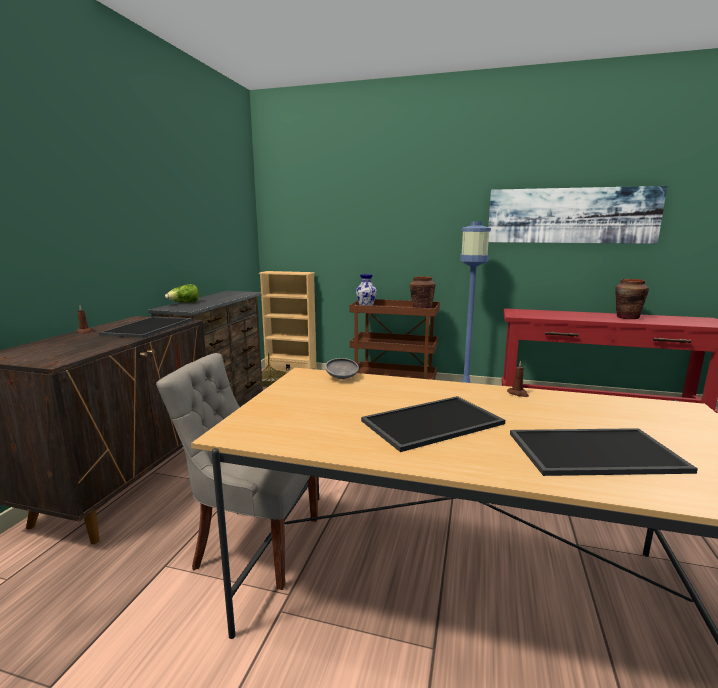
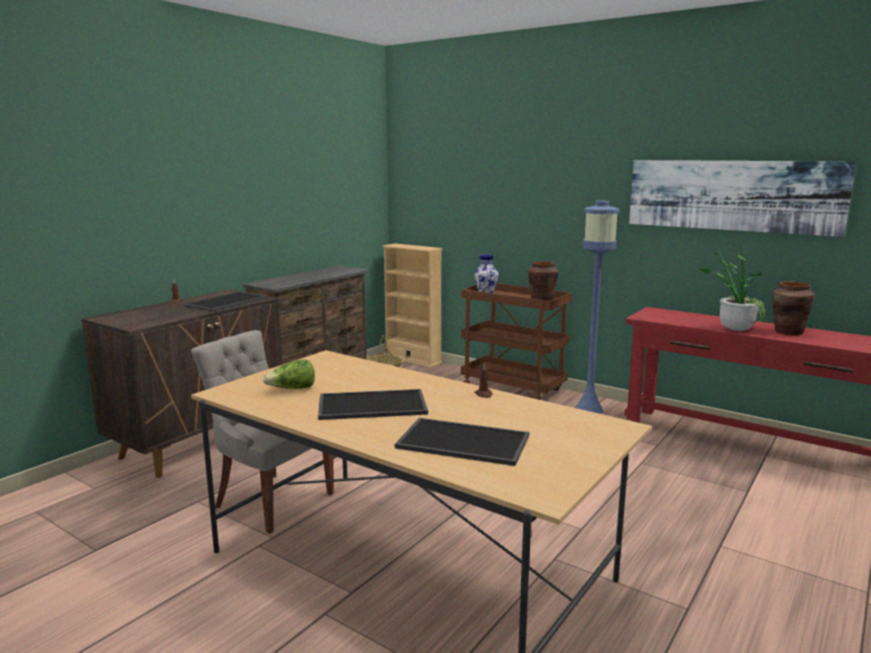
camera: 20 degrees right, 0 degrees up
lettuce [165,284,199,303] -> lettuce moved to [263,359,315,389]
grey bowl [325,358,359,379] -> none
none -> potted plant [699,235,767,331]

